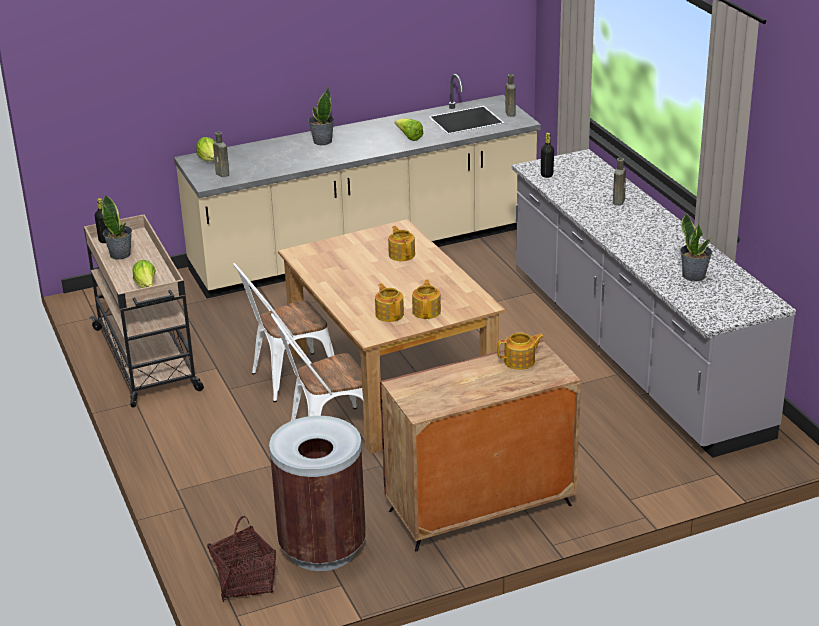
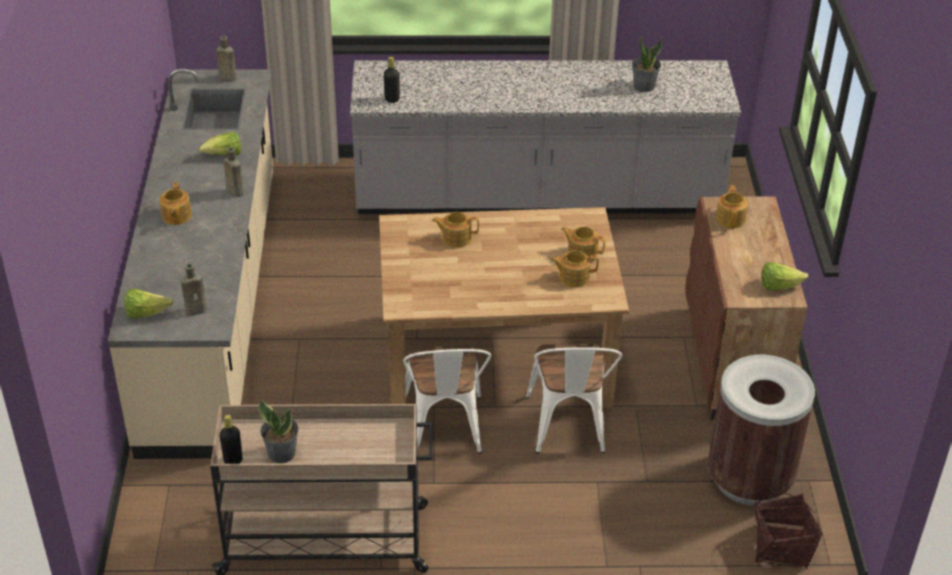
camera: 70 degrees left, 10 degrees up
lettuce [133,260,156,288] -> lettuce moved to [761,262,808,291]
potted plant [308,86,334,145] -> teapot [159,182,192,225]
brown bottle [613,158,626,206] -> brown bottle moved to [224,147,244,197]

